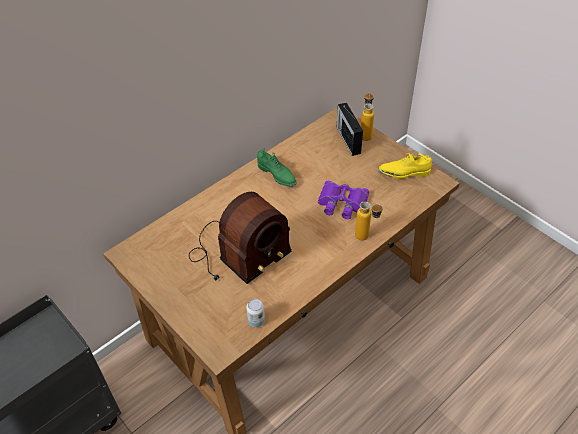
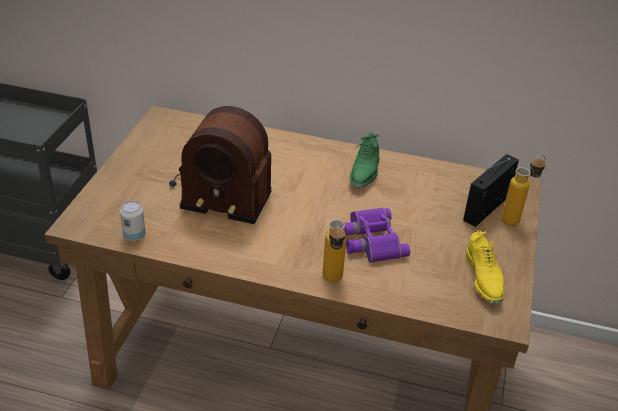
camera: 55 degrees right, 10 degrees down
yellow shoe [378,153,432,178] -> yellow shoe turned 150 degrees counterclockwise [466,230,504,303]

